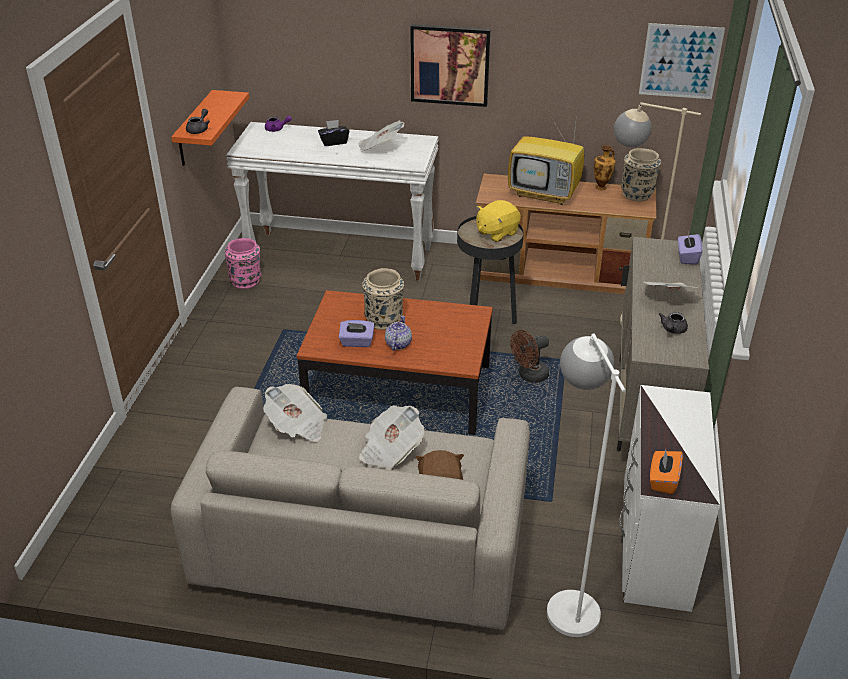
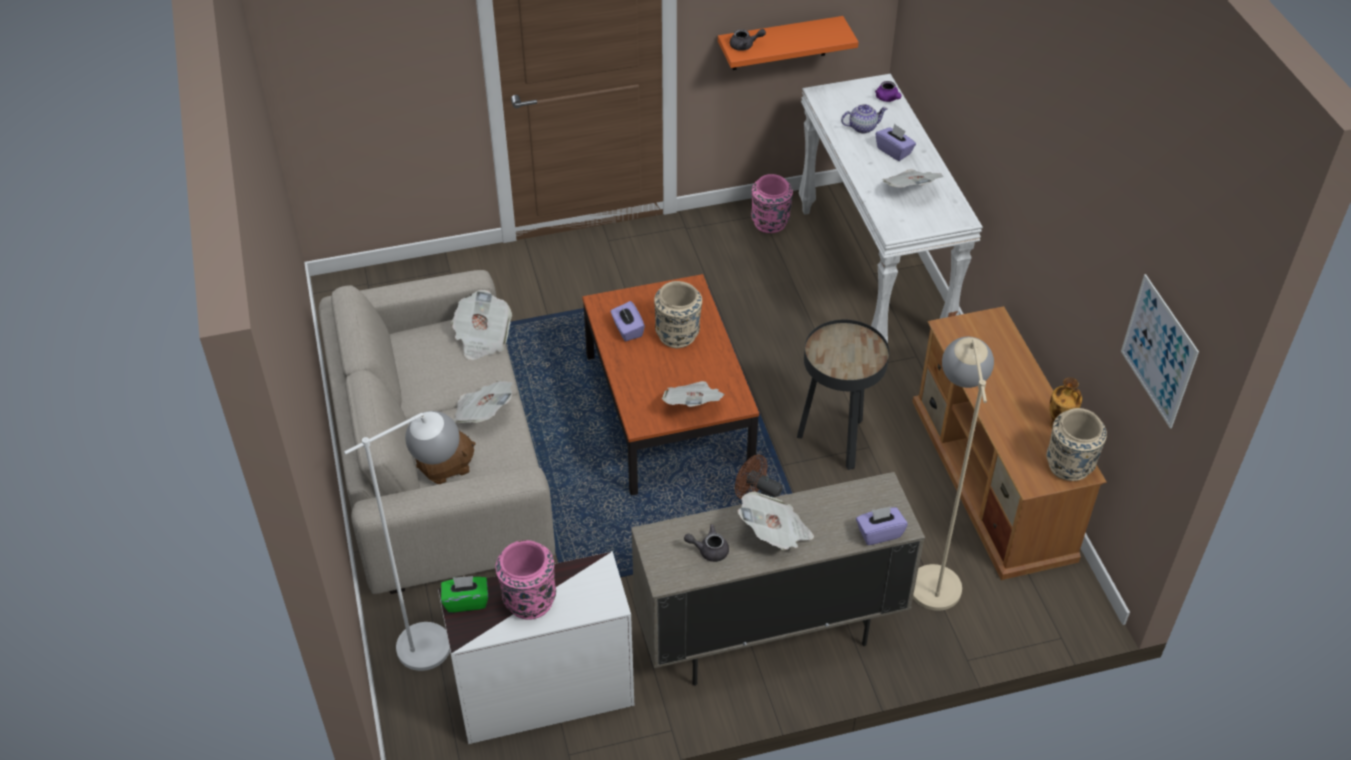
camera: 65 degrees right, 10 degrees up
black tissue box [318,120,349,146] -> purple tissue box [876,124,916,161]
teapot [385,316,412,351] -> teapot moved to [841,104,888,134]
picture [410,24,490,107] -> none
yellow plush toy [476,200,521,242] -> none
television [508,110,584,205] -> none
orange tissue box [650,449,683,494] -> green tissue box [441,576,488,613]
none -> pink vase [495,540,556,620]
none -> newspaper [662,381,725,407]

